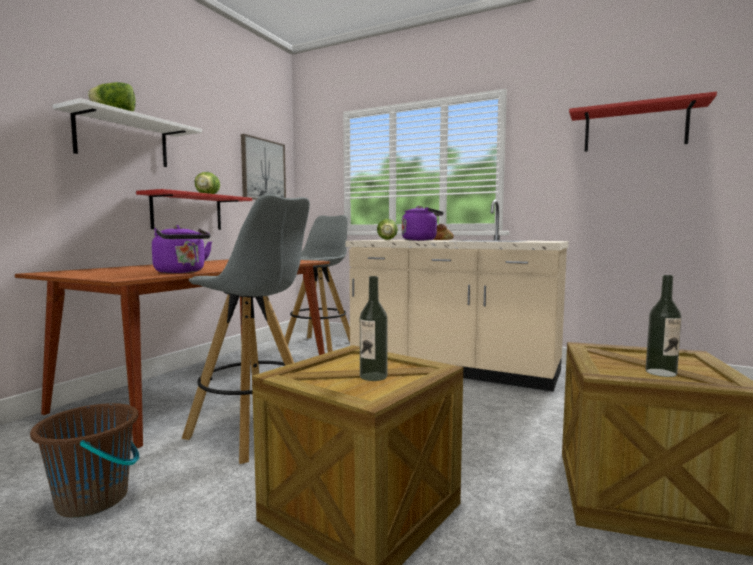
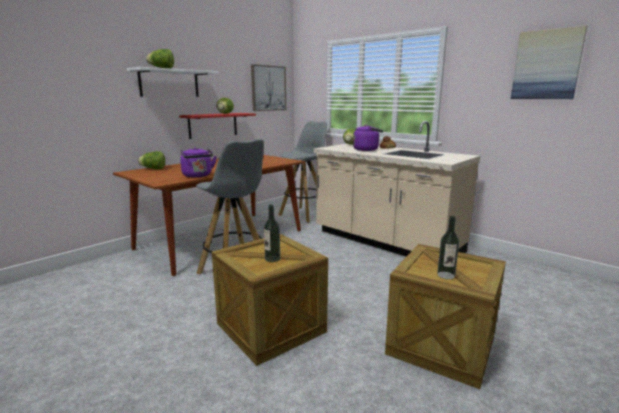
camera: 15 degrees right, 10 degrees up
brown bucket [30,403,139,518] -> none
red shelf [569,92,717,152] -> picture [511,26,587,99]
none -> lettuce [138,151,165,169]

